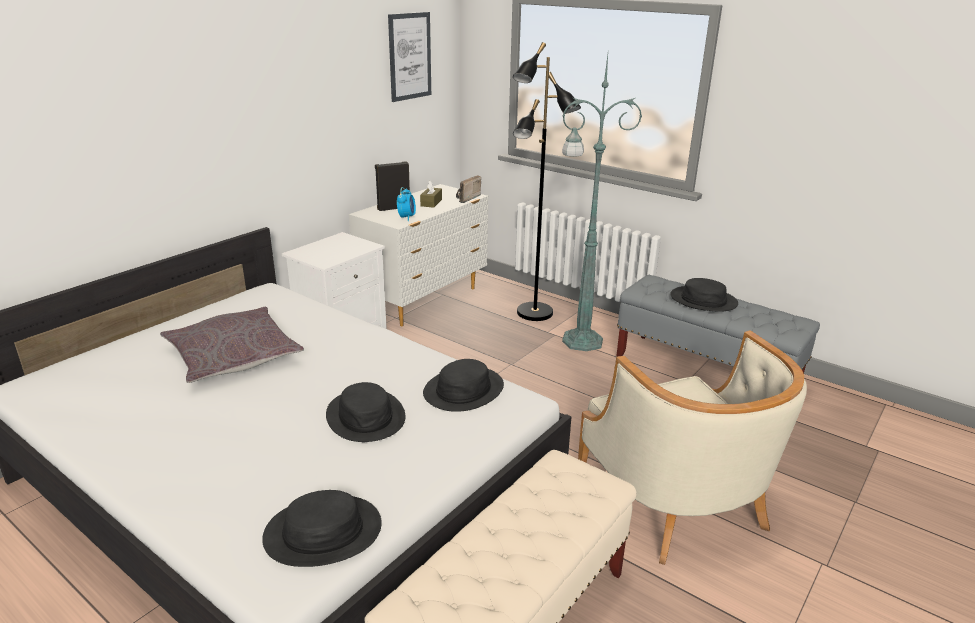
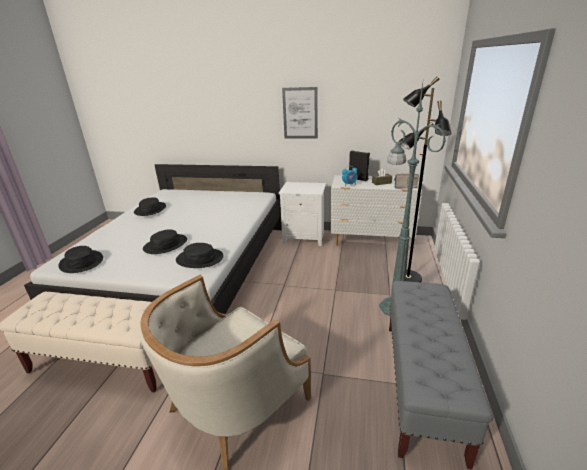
camera: 65 degrees right, 0 degrees up
grey pillow [160,307,304,383] -> none
picture [388,12,431,102] -> picture moved to [282,87,318,138]
black hat [670,278,738,312] -> black hat moved to [134,197,166,216]

